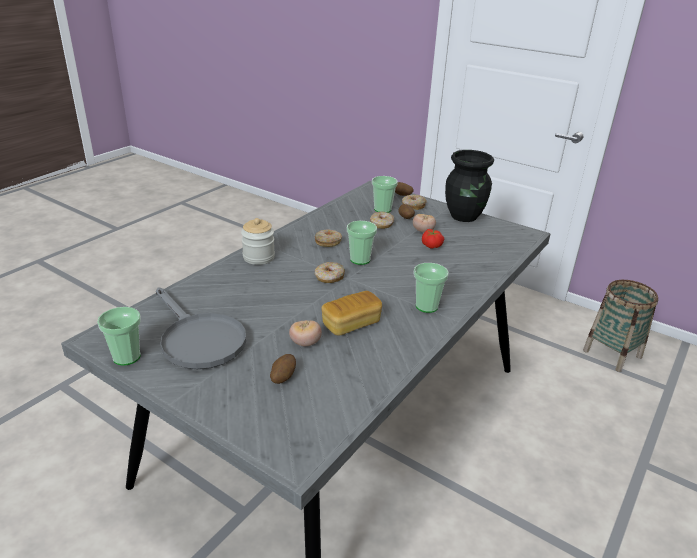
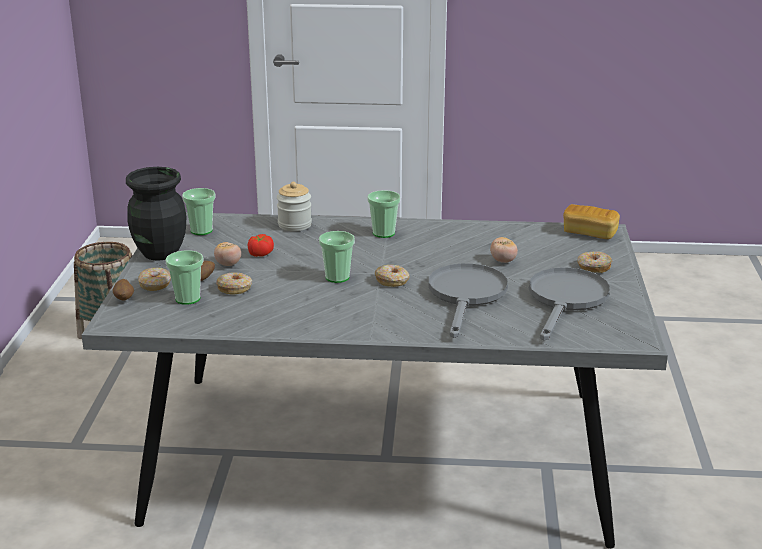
camera: 120 degrees left, 5 degrees down
cup [97,307,141,366] -> cup moved to [182,188,216,235]
jar [241,218,275,265] -> jar moved to [277,182,312,231]
potato [270,354,296,384] -> none
donut [315,229,342,247] -> donut moved to [577,251,612,273]
bread [321,291,382,335] -> bread moved to [563,204,620,239]
none -> grey frying pan [429,263,508,338]

